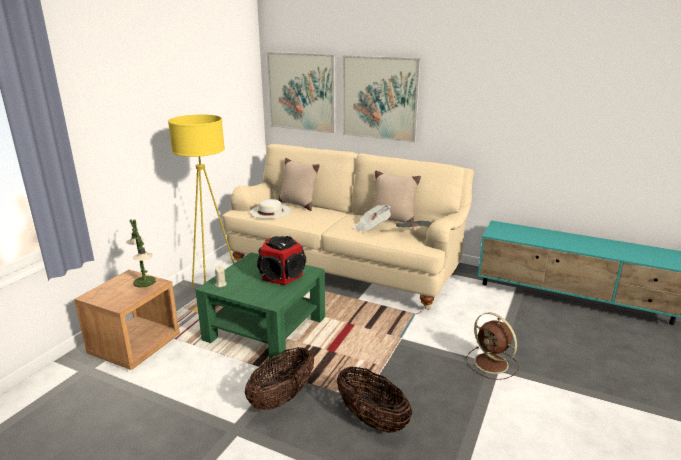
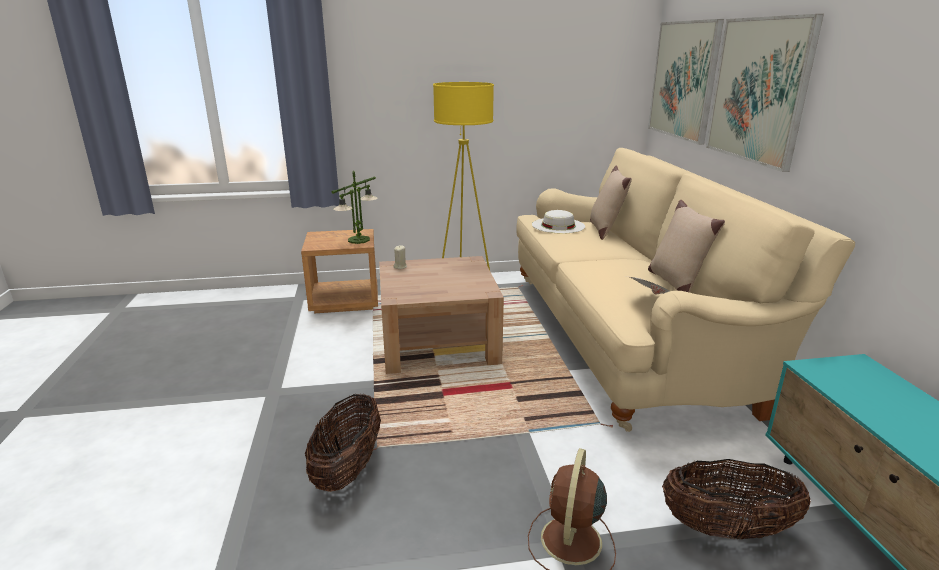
camera: 55 degrees right, 0 degrees up
green coffee table [195,252,325,364] -> brown coffee table [379,256,504,374]
basket [245,347,314,410] -> basket moved to [662,459,811,540]
speaker [257,236,306,285] -> none
newspaper [353,205,391,233] -> none

